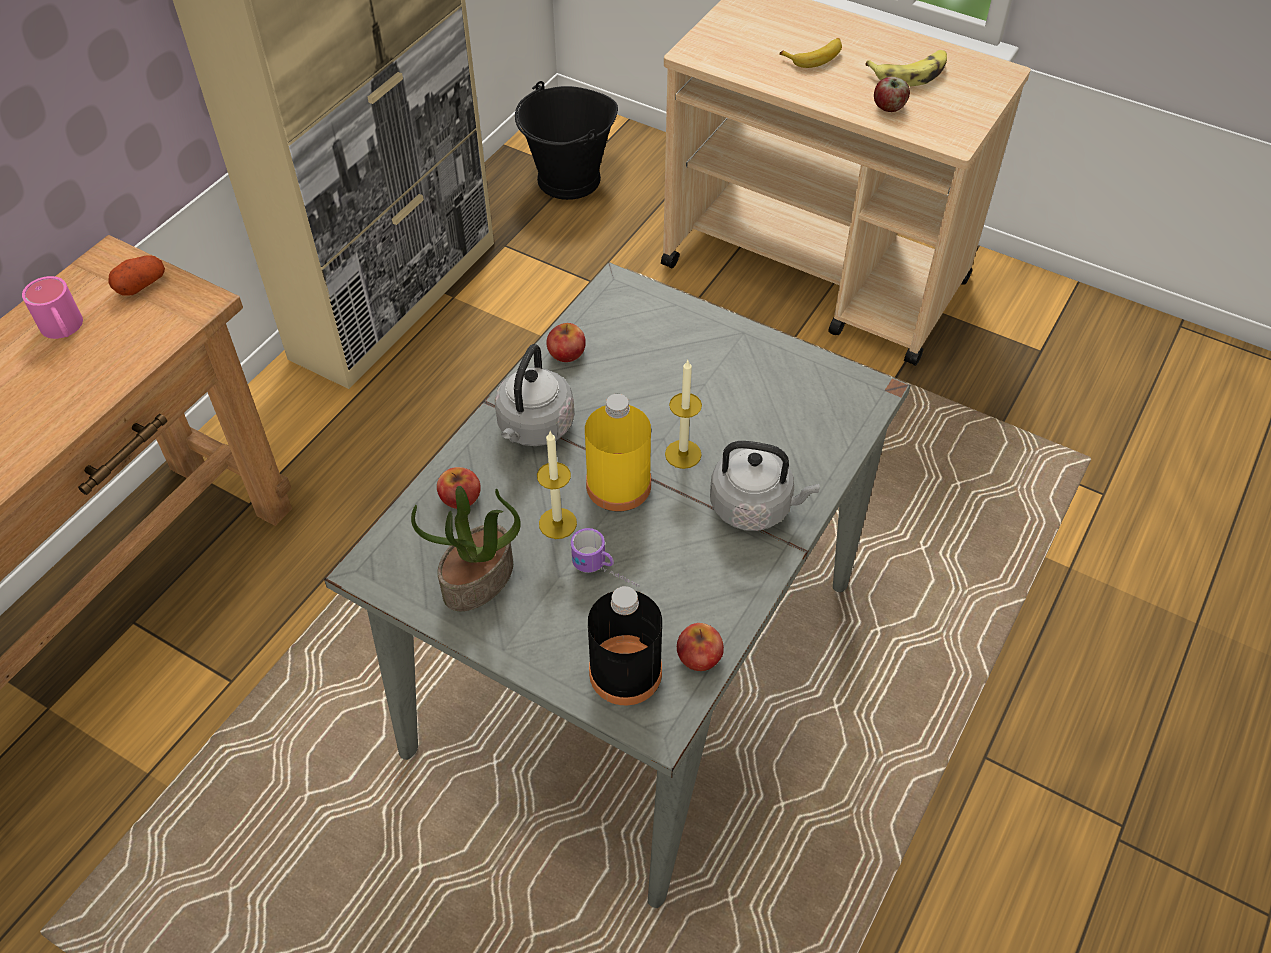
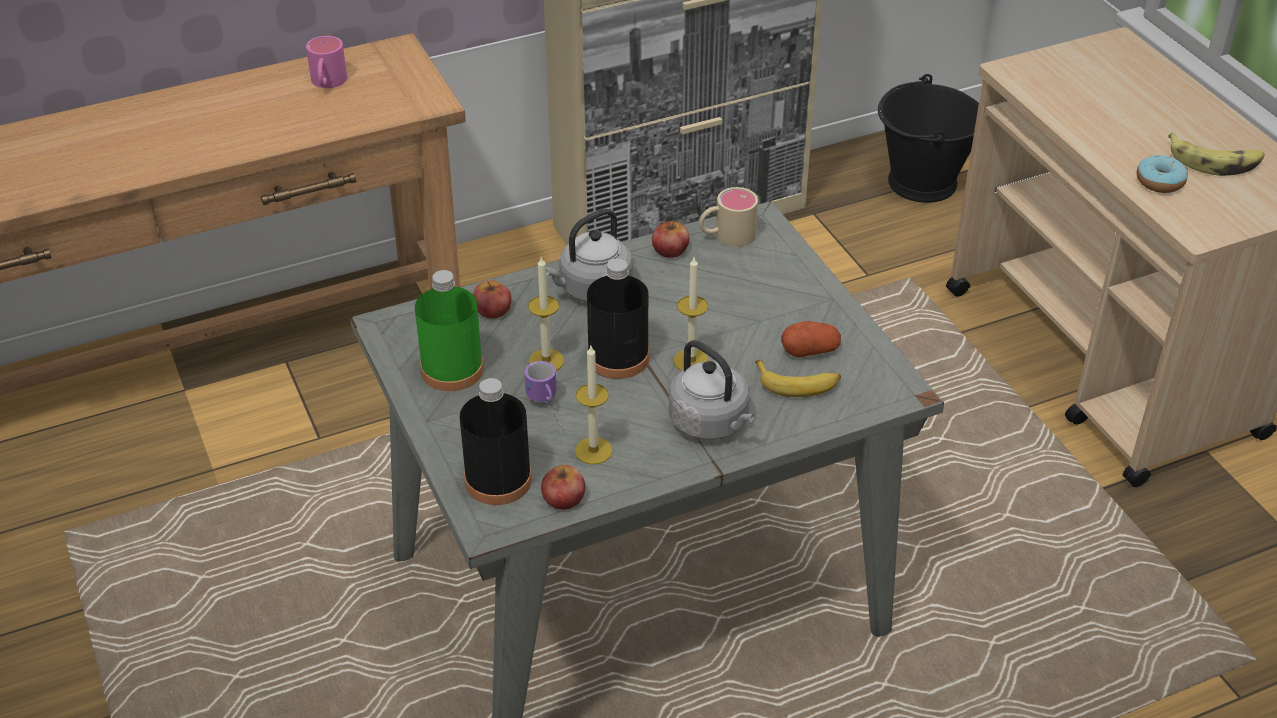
camera: 35 degrees right, 10 degrees down
potato [108,255,165,295] -> potato moved to [781,321,841,357]
potted plant [411,486,521,612] -> green bottle [415,270,484,391]
yellow bottle [585,394,651,511] -> black bottle [587,258,649,379]
banana [779,38,842,68] -> banana moved to [755,360,841,397]
apple [874,76,910,112] -> donut [1137,155,1188,193]
none -> candle [575,346,612,465]
none -> beige mug [699,187,758,247]

